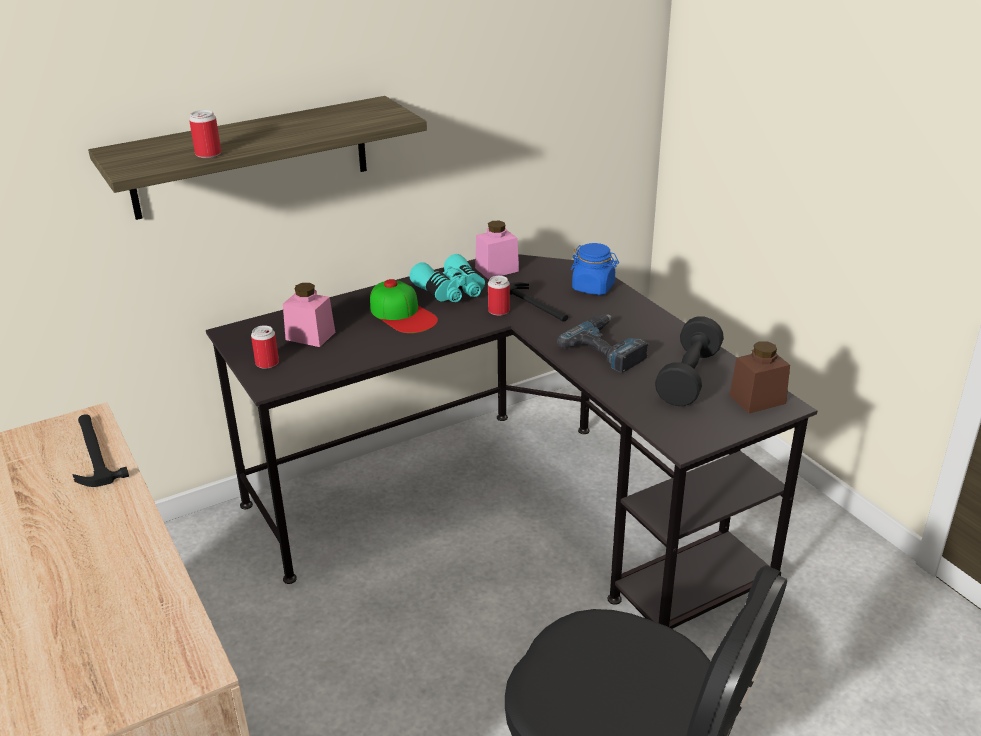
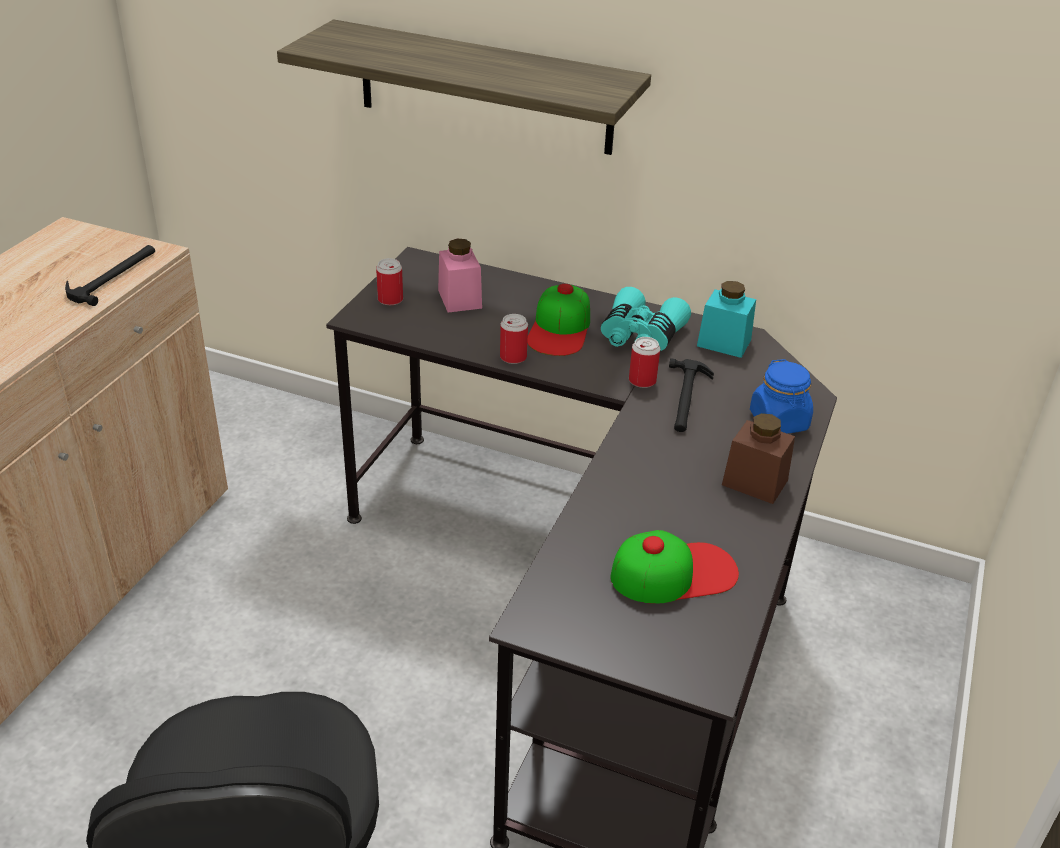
camera: 50 degrees right, 5 degrees up
can [189,110,221,158] -> can moved to [500,314,528,364]
pink jar [475,221,519,279] -> turquoise jar [697,281,756,358]
power drill [557,315,649,373] -> none
black dumbbell [655,317,724,406] -> cap [611,530,739,604]
brown jar [729,341,790,413] -> brown jar moved to [722,413,795,504]

